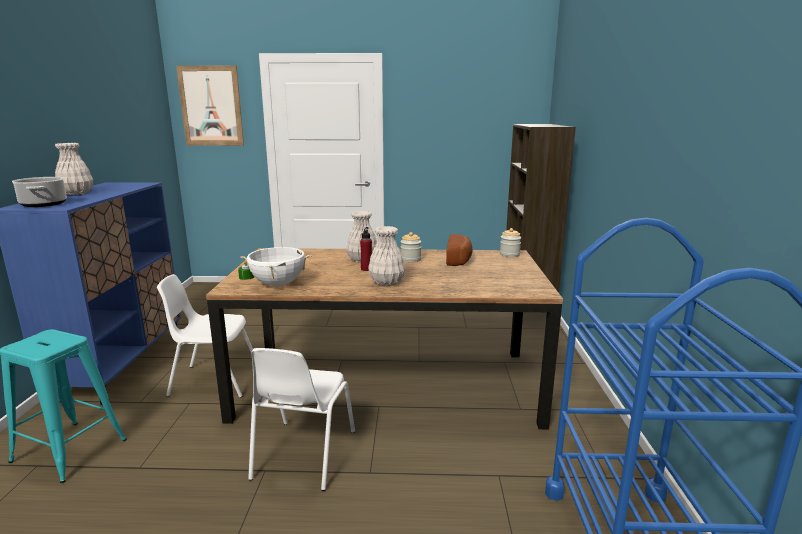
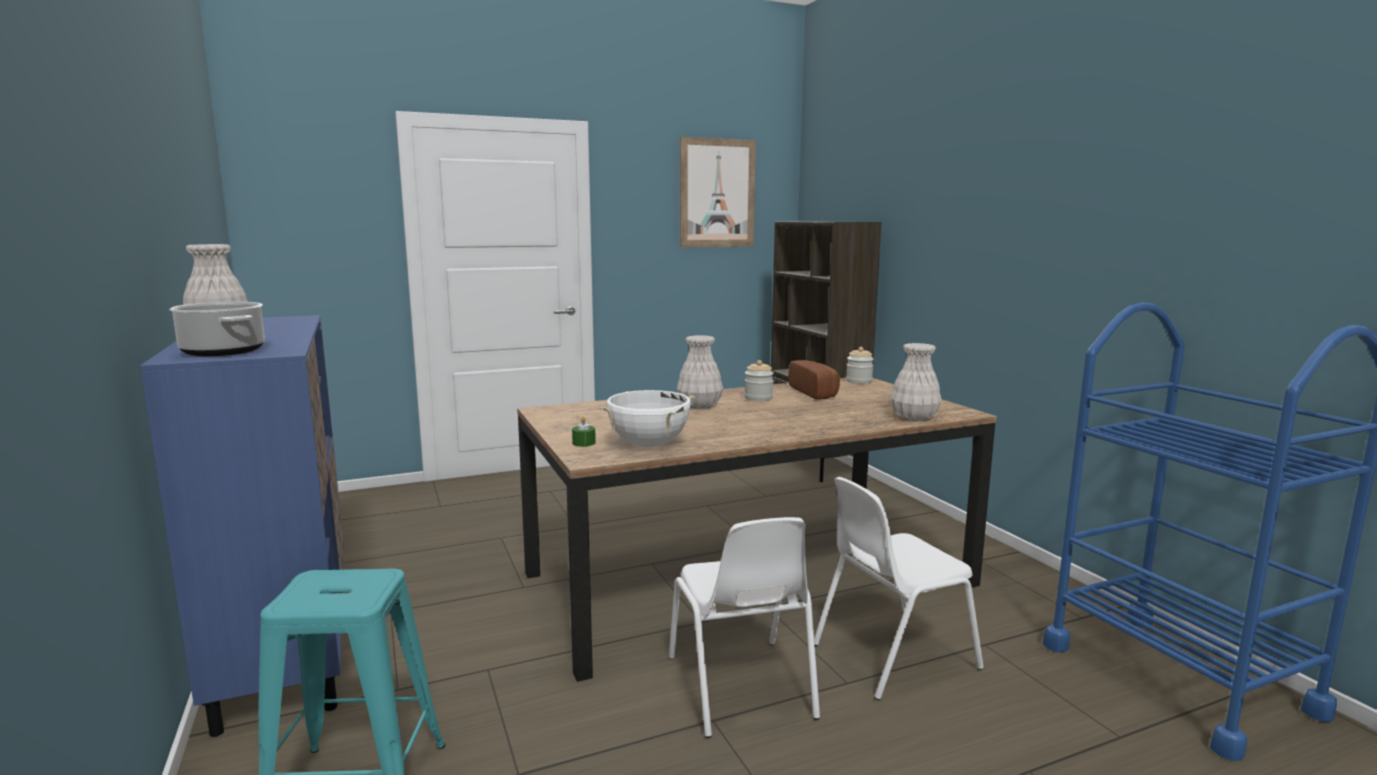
camera: 25 degrees left, 5 degrees down
white chair [157,274,253,398] -> white chair moved to [814,477,984,700]
picture [176,66,244,146] -> picture moved to [680,137,756,247]
red bottle [360,227,372,271] -> none
white vase [368,226,405,285] -> white vase moved to [891,343,942,421]

